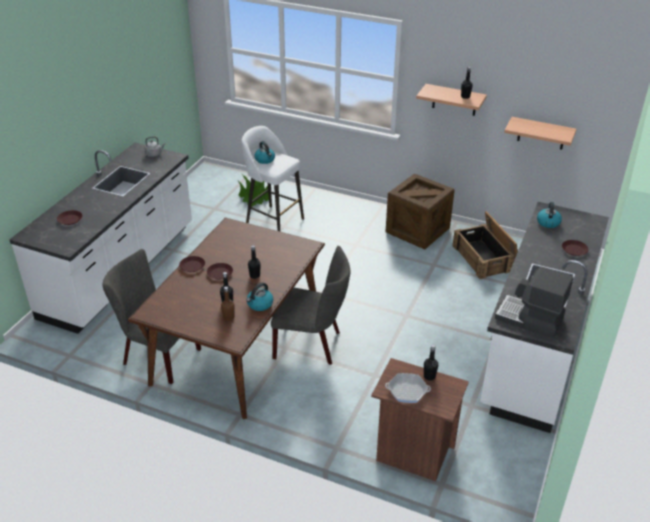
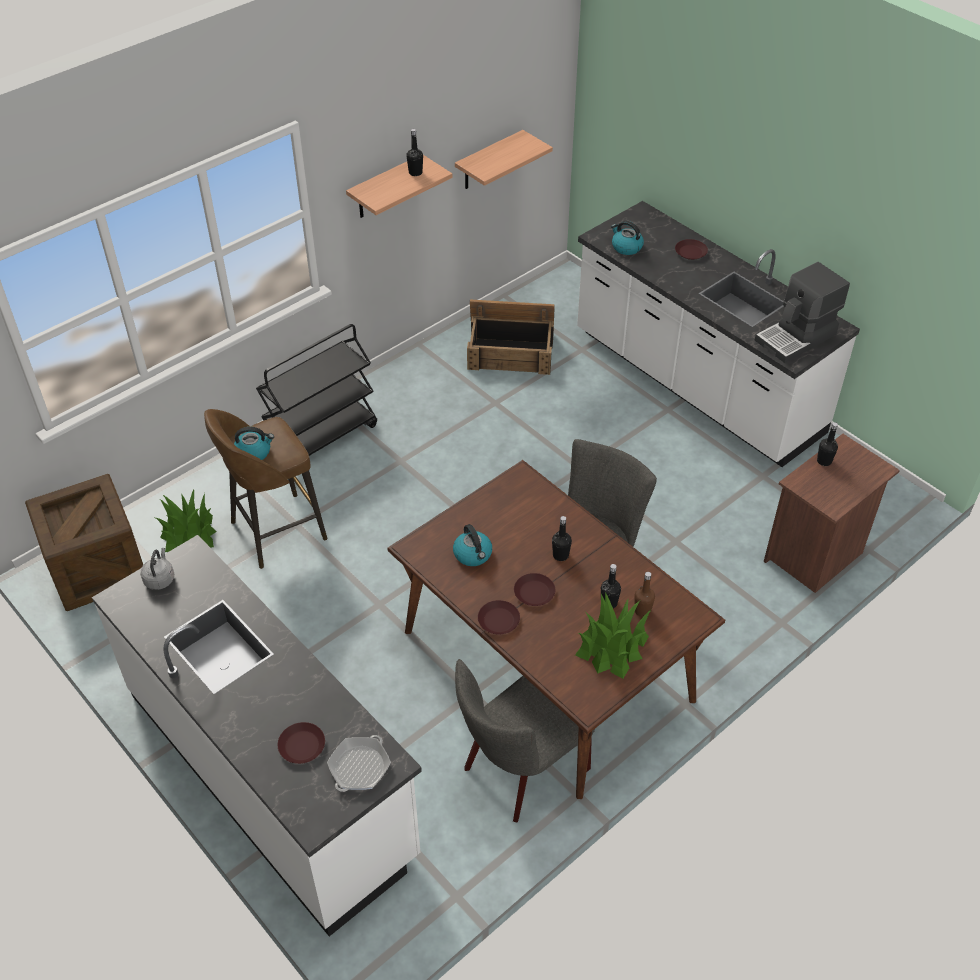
camera: 65 degrees left, 10 degrees up
white stool [242,126,304,231] -> brown stool [204,409,328,569]
kettle [246,282,273,311] -> kettle moved to [453,524,492,566]
crate [385,174,455,249] -> crate moved to [25,474,143,611]
frying pan [385,373,431,403] -> frying pan moved to [327,735,391,792]
none -> black cart [256,324,377,456]
none -> potted plant [575,592,651,679]

